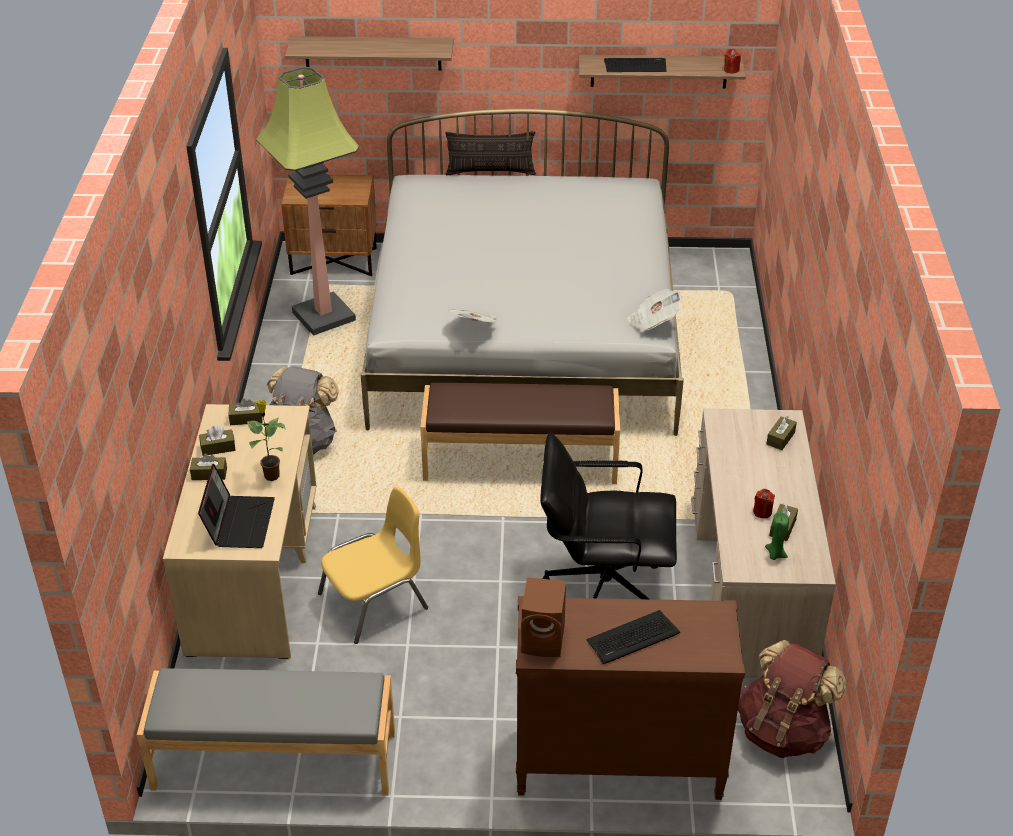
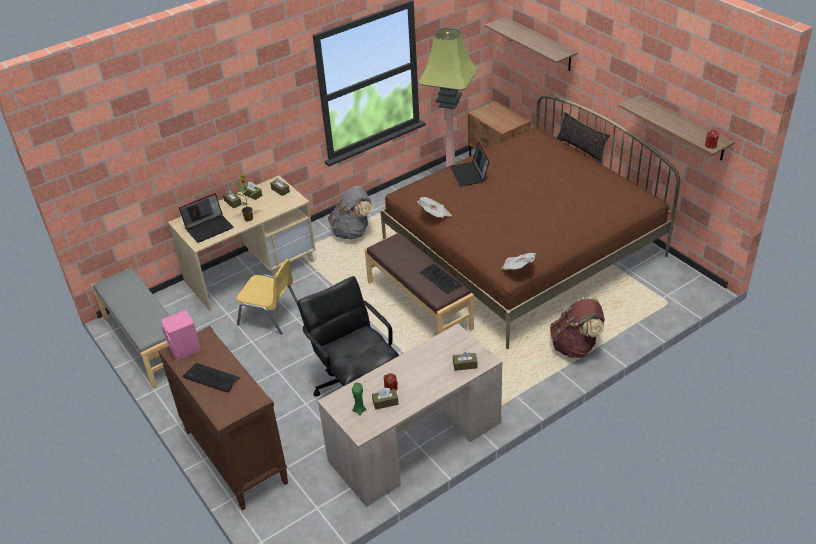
camera: 55 degrees right, 0 degrees up
white bed [361,109,684,436] -> brown bed [380,95,680,349]
brown speaker [521,577,566,657] -> pink speaker [162,310,201,360]
keyboard [604,58,666,72] -> keyboard moved to [420,264,462,294]
brown backpack [738,640,846,758] -> brown backpack moved to [550,297,605,358]
none -> laptop [450,142,489,186]

